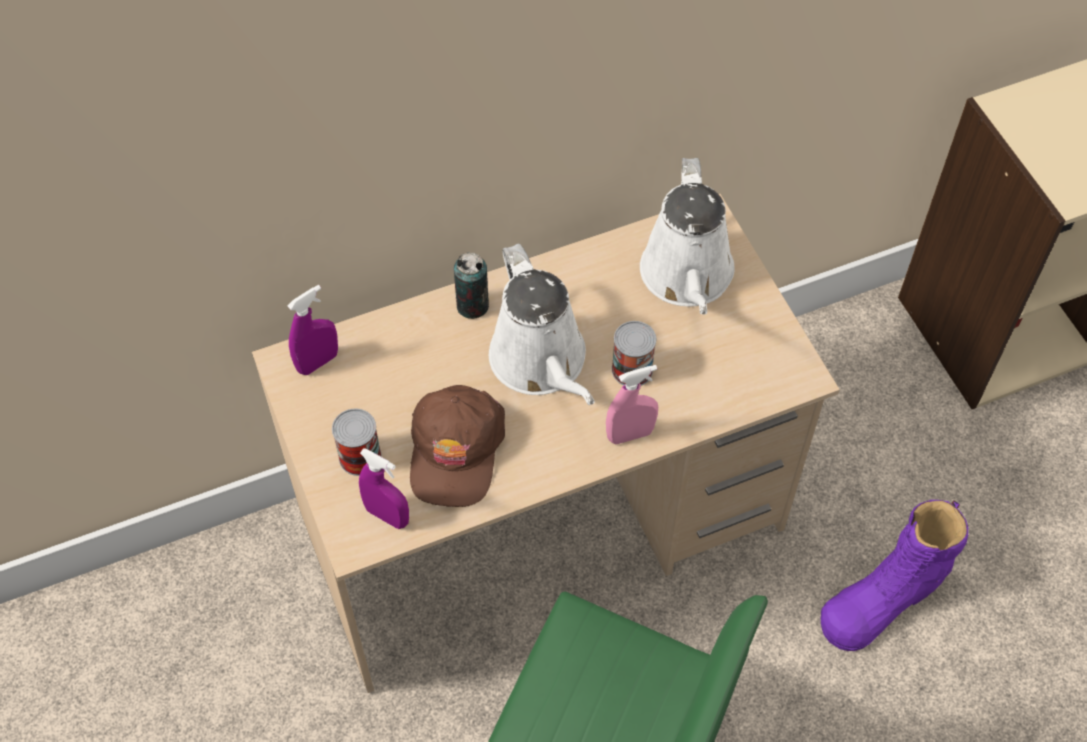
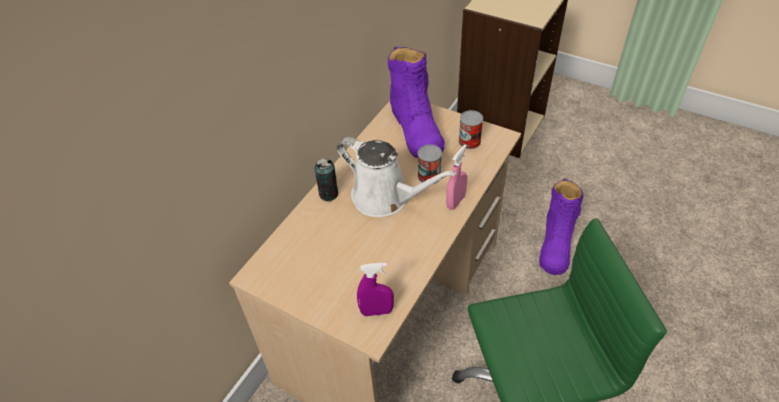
camera: 35 degrees left, 10 degrees down
purple spray bottle [288,285,338,375] -> none
can [332,409,382,476] -> can moved to [458,110,483,149]
brown cap [410,385,505,507] -> none
white watering can [640,158,735,314] -> purple boot [388,47,445,158]

